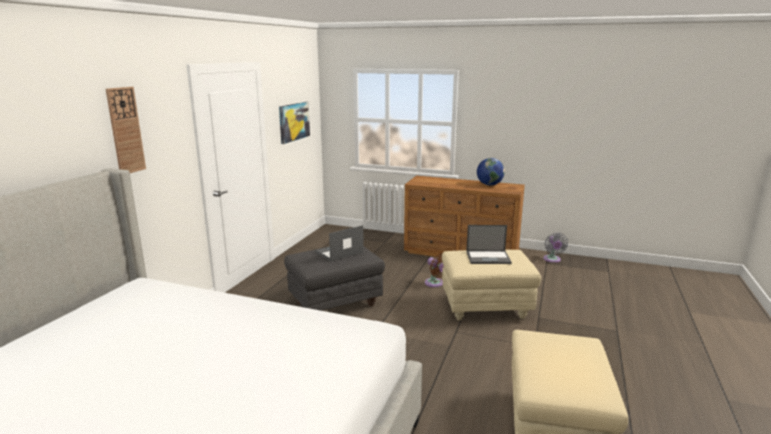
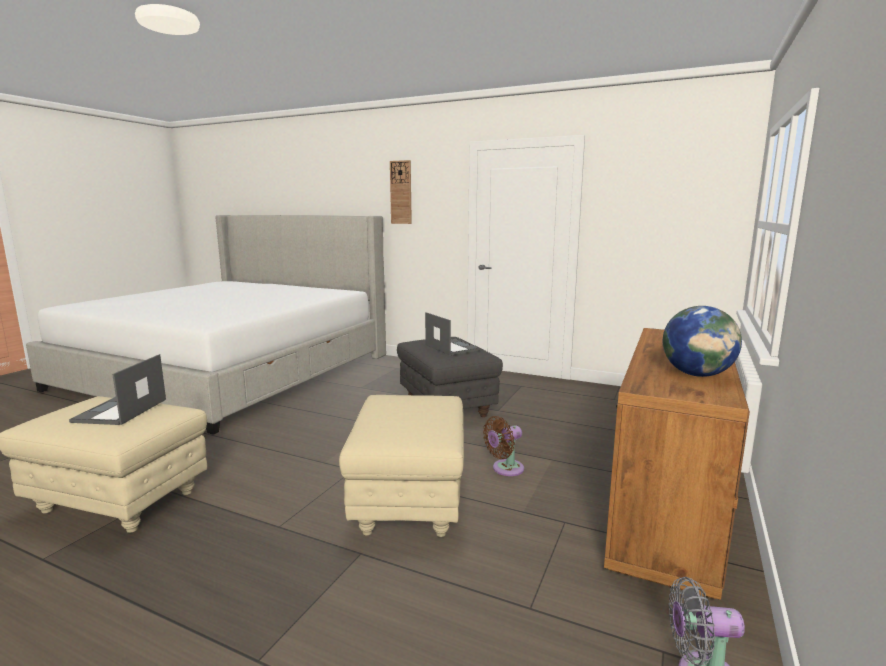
camera: 95 degrees right, 5 degrees down
picture [279,102,310,144] -> none
laptop [466,225,512,264] -> laptop moved to [69,354,166,425]

